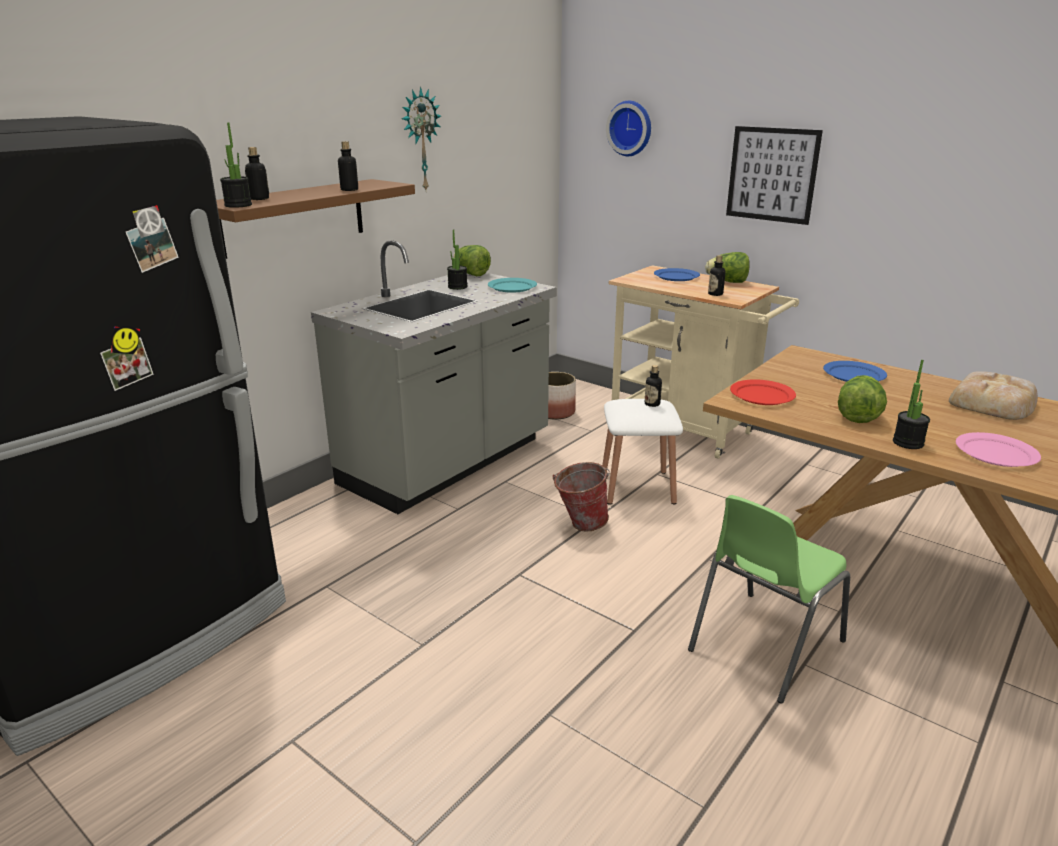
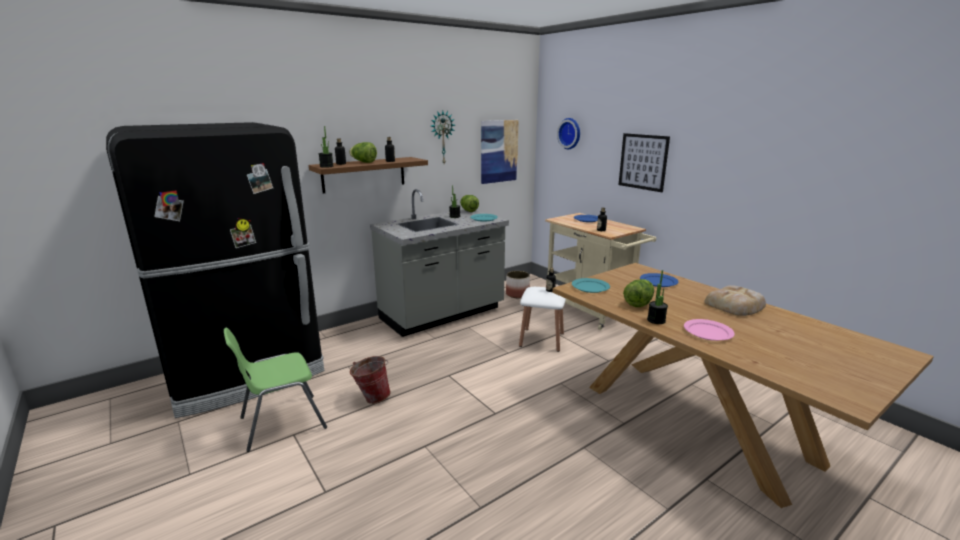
camera: 15 degrees right, 5 degrees down
bucket [552,462,610,532] -> bucket moved to [350,356,391,404]
green chair [688,495,850,704] -> green chair moved to [224,328,327,452]
lettuce [705,252,750,283] -> lettuce moved to [349,142,377,163]
red plate [730,379,796,405] -> turquoise plate [572,278,610,293]
none -> picture [481,120,519,184]

